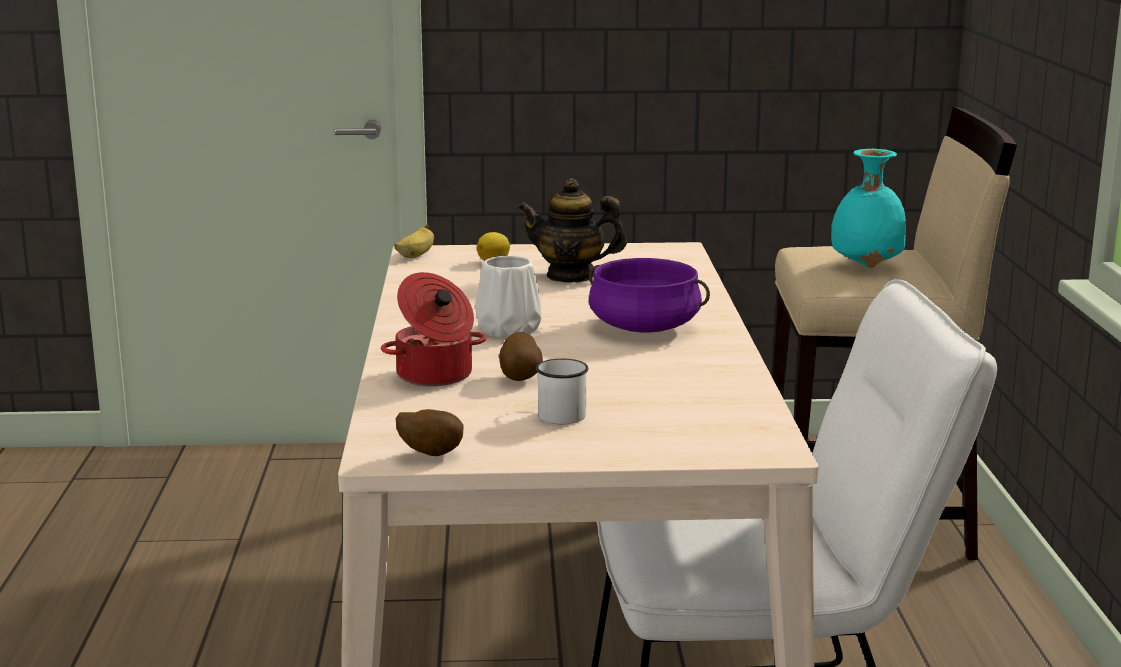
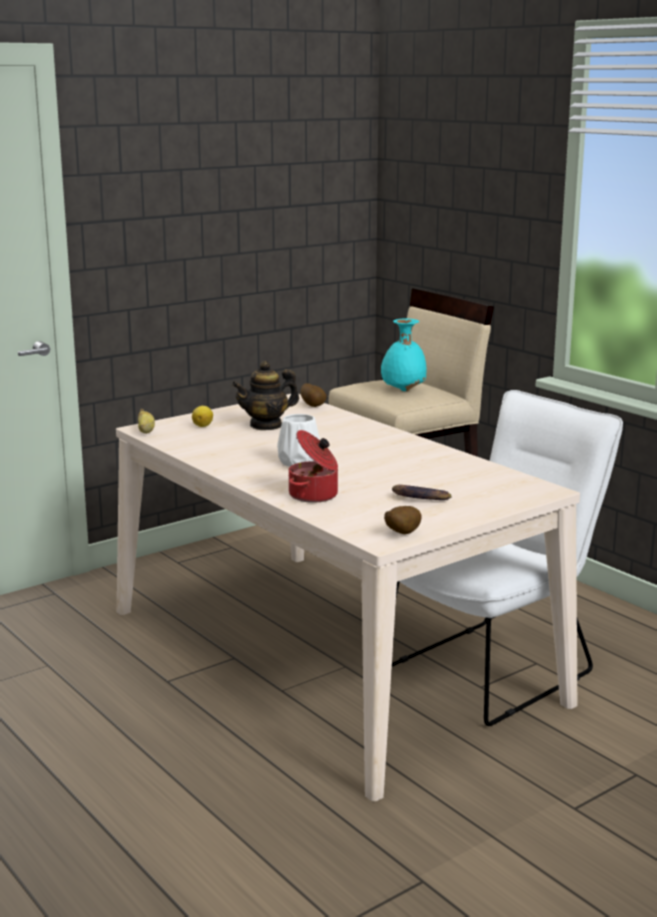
camera: 35 degrees left, 0 degrees up
potato [499,332,543,381] -> potato moved to [300,383,326,407]
white mug [536,358,588,424] -> banana [392,485,452,500]
purple cooking pot [589,258,710,333] -> none

